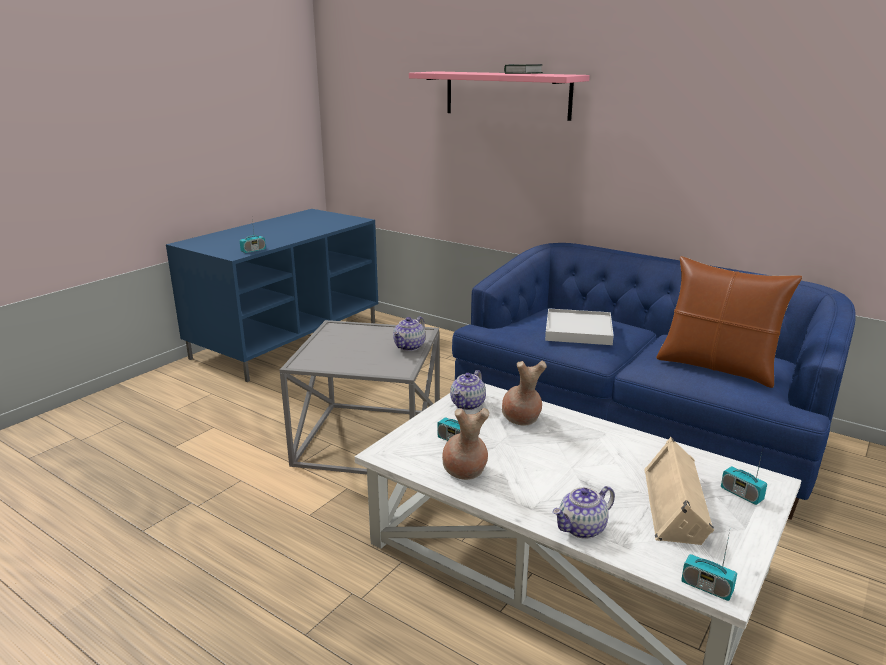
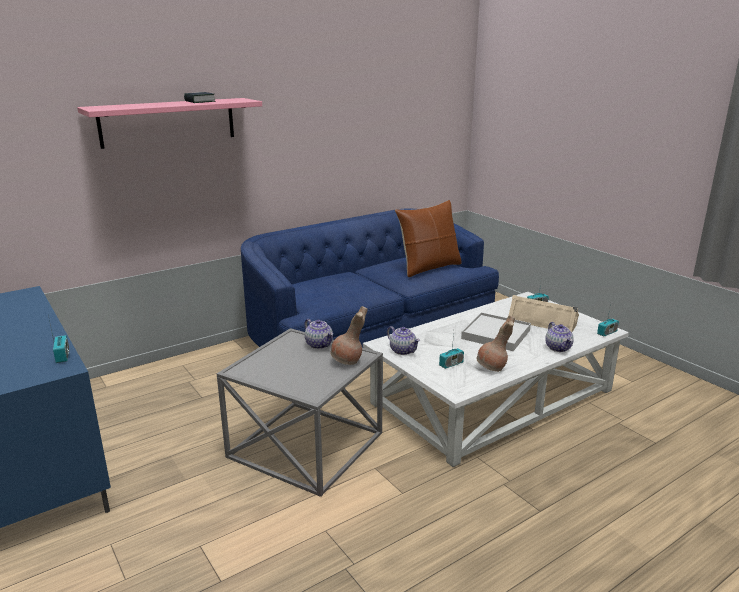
camera: 70 degrees left, 0 degrees up
brown vase [502,361,547,426] -> brown vase moved to [330,306,368,365]
white tray [545,308,614,345] -> white tray moved to [461,312,531,351]

